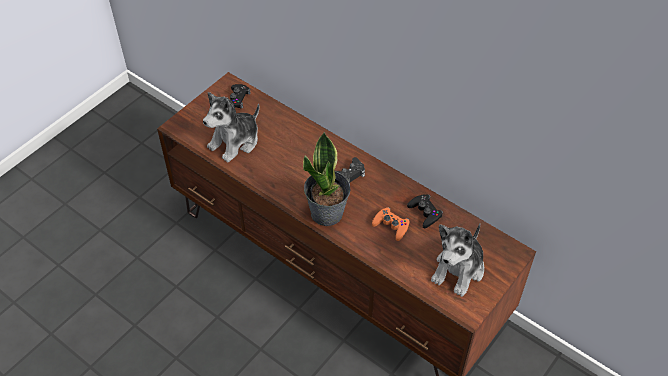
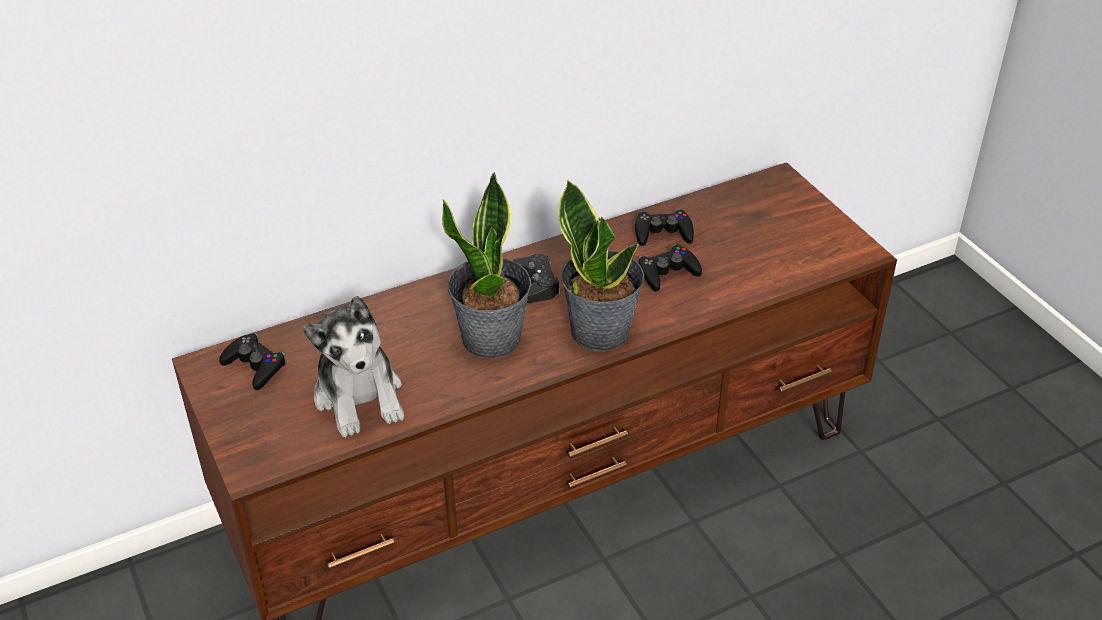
camera: 65 degrees left, 10 degrees down
orange game controller [372,207,410,241] -> black game controller [639,244,702,292]
plush toy [431,224,484,297] -> none
none -> potted plant [442,172,532,359]

